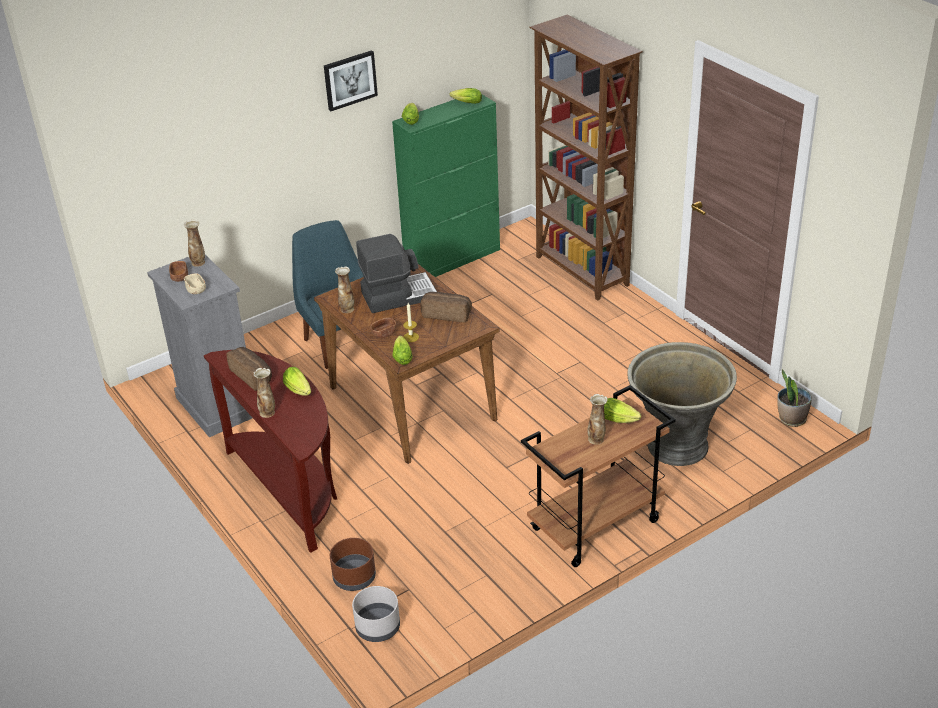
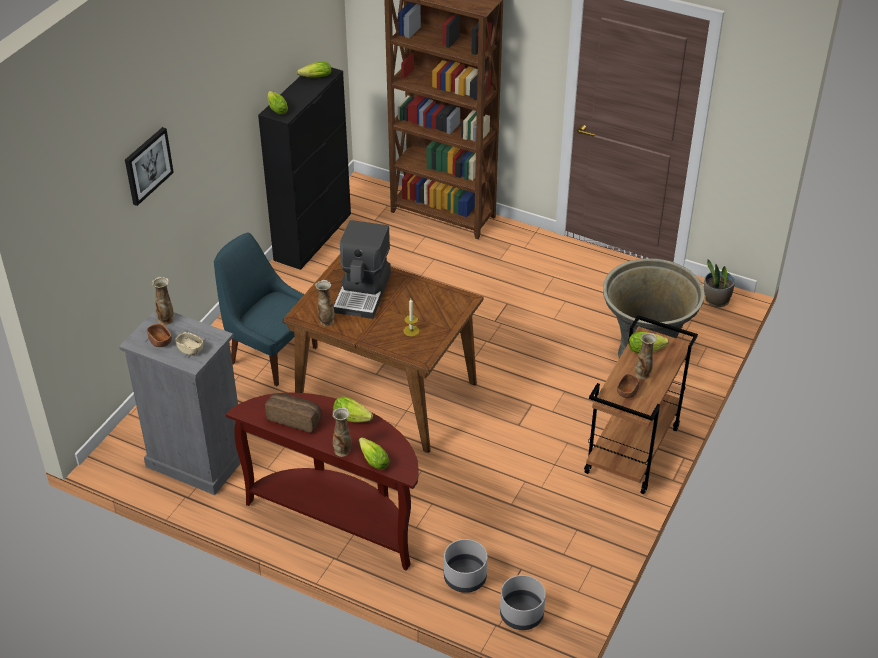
camera: 30 degrees left, 5 degrees up
picture [324,50,378,111] -> picture moved to [125,127,174,206]
brown planter [330,538,376,591] -> grey planter [444,539,487,593]
coffee machine [356,234,437,313] -> coffee machine turned 150 degrees clockwise [333,220,391,319]
brown bowl [370,318,396,338] -> brown bowl moved to [617,374,640,398]
green cabinet [392,95,500,277] -> black cabinet [258,67,351,270]
lettuce [393,335,412,365] -> lettuce moved to [359,437,390,470]
bread [421,292,472,322] -> none

